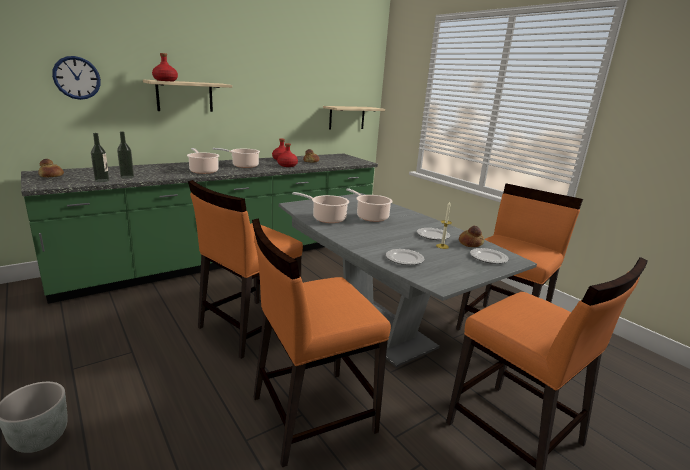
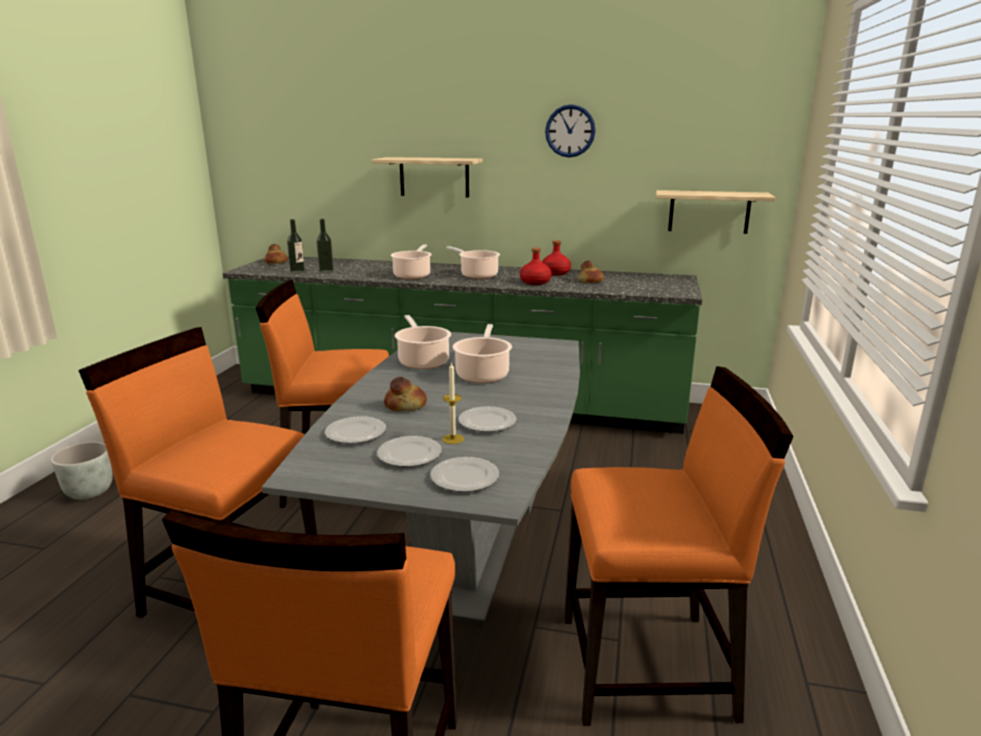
camera: 50 degrees right, 0 degrees up
wall clock [52,56,101,100] -> wall clock moved to [545,104,595,157]
red bottle [152,53,178,81] -> none
bread [459,226,484,247] -> bread moved to [384,377,427,411]
none -> plate [377,436,442,467]

